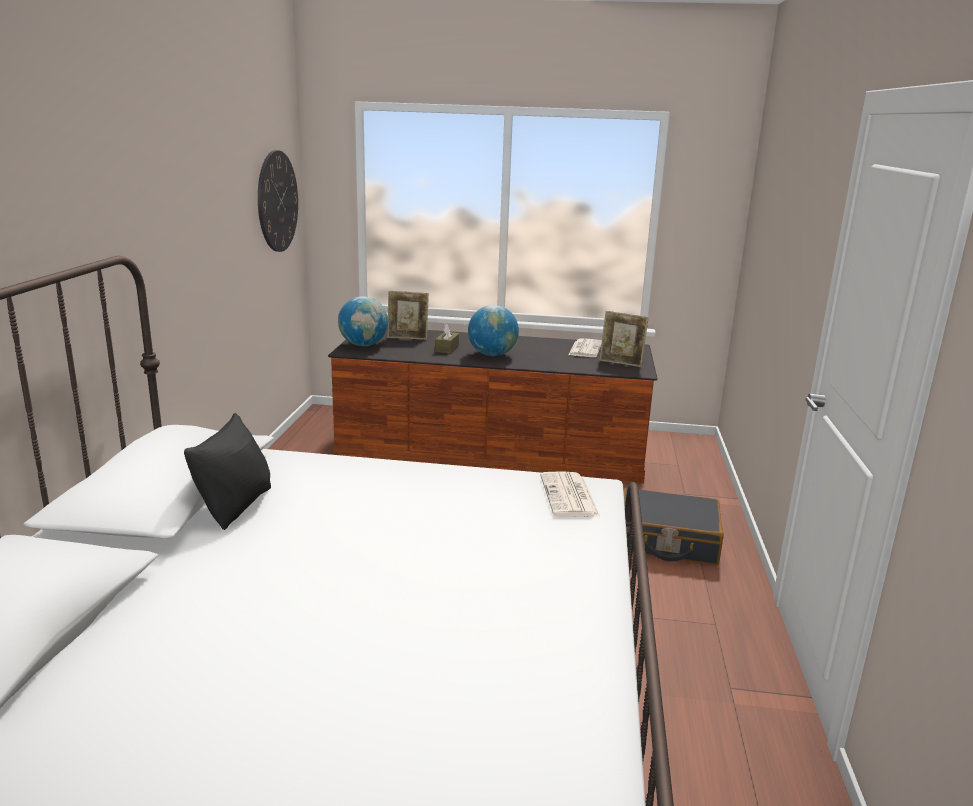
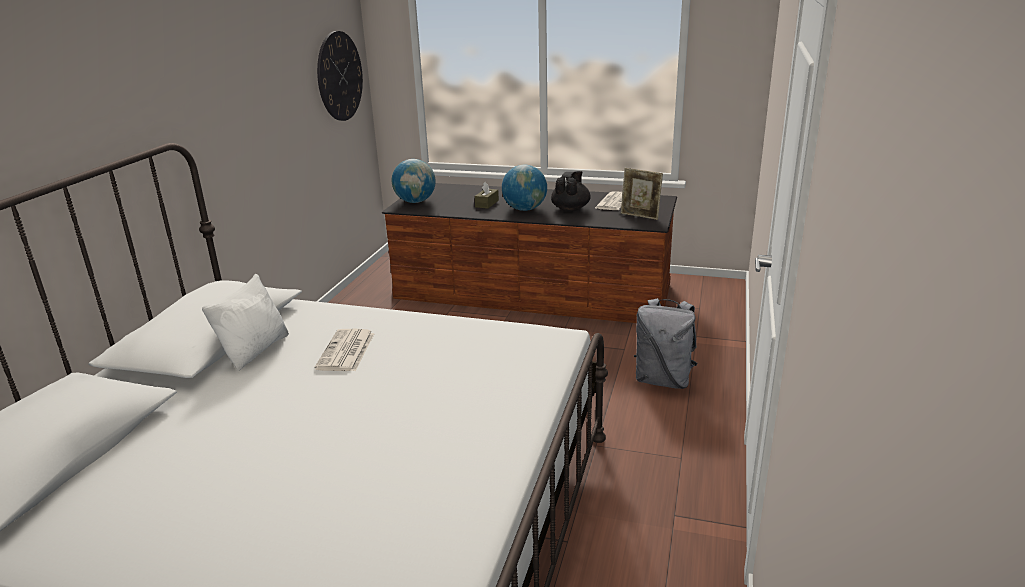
camera: 10 degrees right, 5 degrees up
black pillow [184,413,271,530] -> white pillow [202,274,289,371]
picture frame [387,291,429,340] -> none
newspaper [540,471,600,517] -> newspaper moved to [314,329,375,371]
black suitcase [624,488,724,565] -> grey backpack [634,298,698,389]
none -> black teapot [551,171,591,211]

